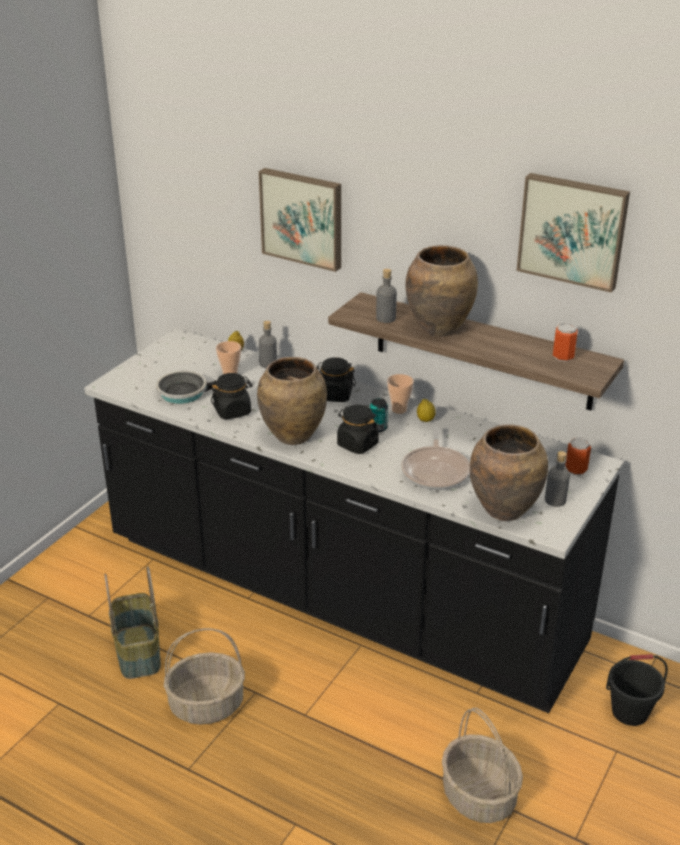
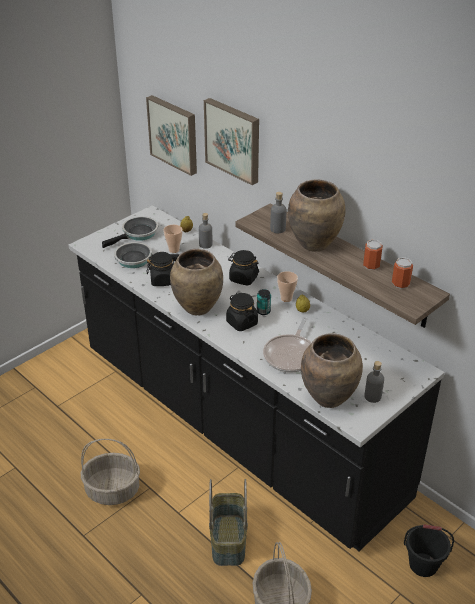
camera: 15 degrees right, 5 degrees up
basket [104,566,161,679] -> basket moved to [209,479,248,566]
picture [516,173,630,293] -> picture moved to [146,95,197,176]
can [565,437,591,475] -> can moved to [363,240,382,270]
none -> frying pan [102,216,158,248]

